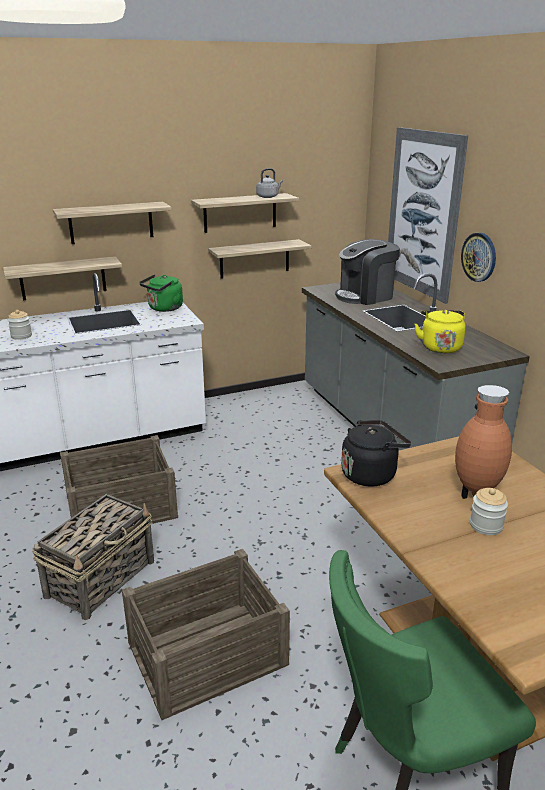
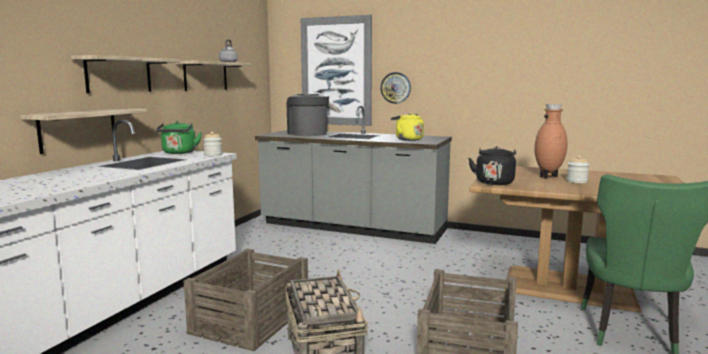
camera: 45 degrees left, 15 degrees down
jar [8,310,32,340] -> jar moved to [203,131,222,156]
shelf [208,239,312,279] -> none
coffee machine [335,239,400,305] -> coffee machine turned 135 degrees clockwise [287,94,329,136]

